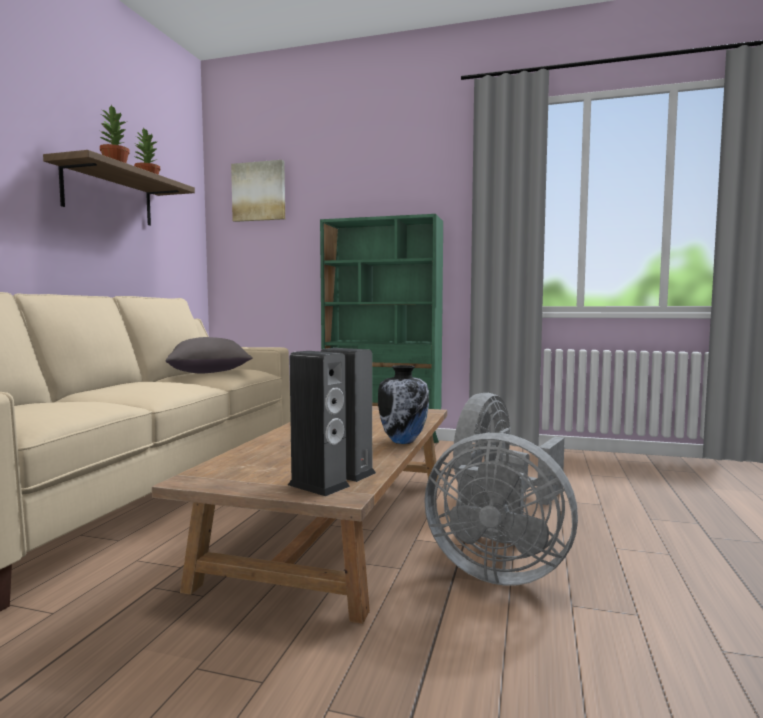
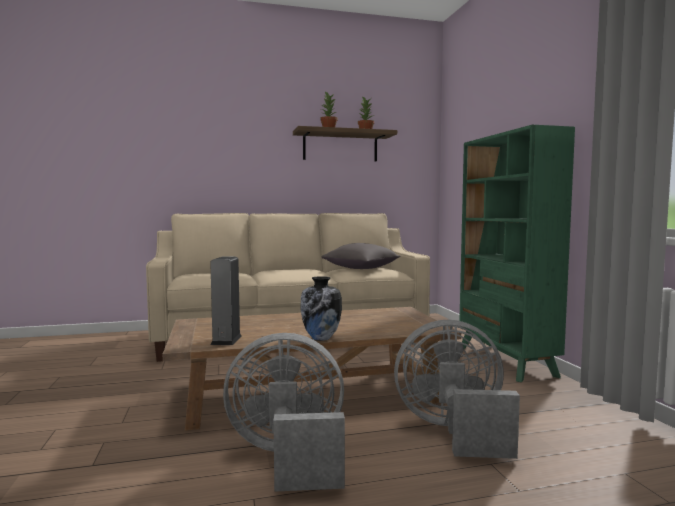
camera: 60 degrees right, 0 degrees up
picture [231,160,285,222] -> none
speaker [288,351,350,496] -> none
grey fan [424,433,578,586] -> grey fan turned 90 degrees clockwise [223,333,345,492]

